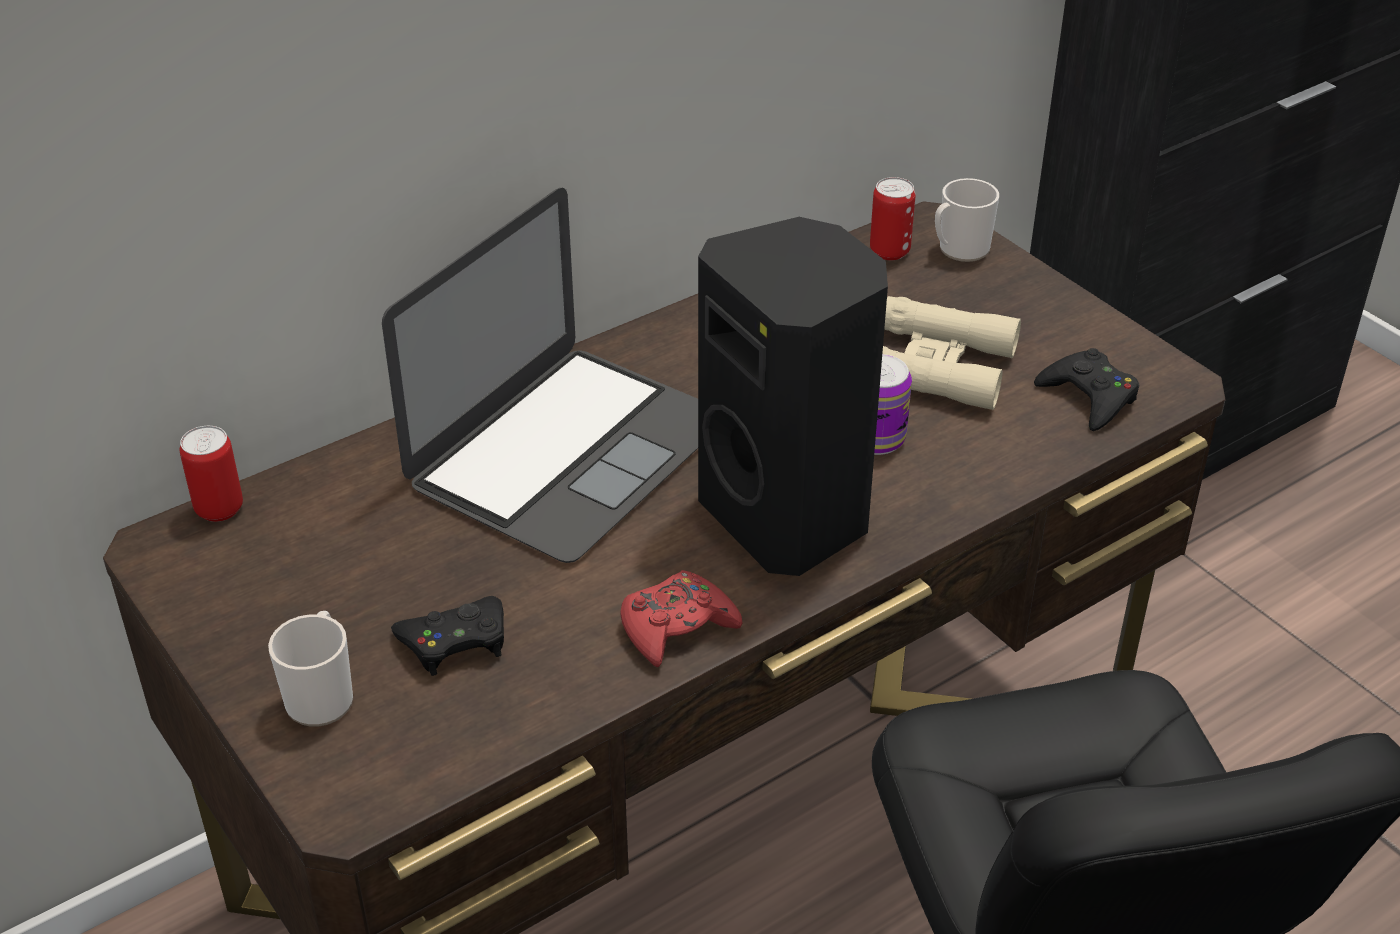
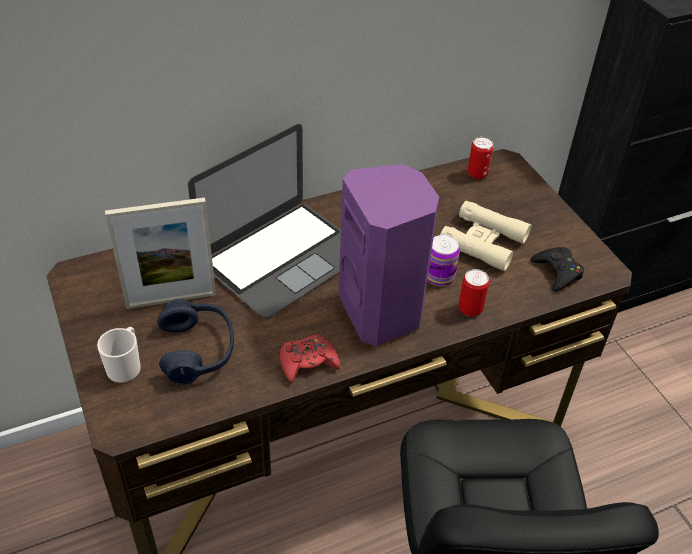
camera: 10 degrees right, 5 degrees up
can [180,426,243,522] -> can moved to [458,269,489,317]
black game controller [391,596,504,676] -> blue headphones [157,299,234,385]
black speaker [698,217,888,576] -> purple speaker [338,164,439,346]
mug [935,178,999,262] -> none
none -> picture frame [105,197,216,309]

